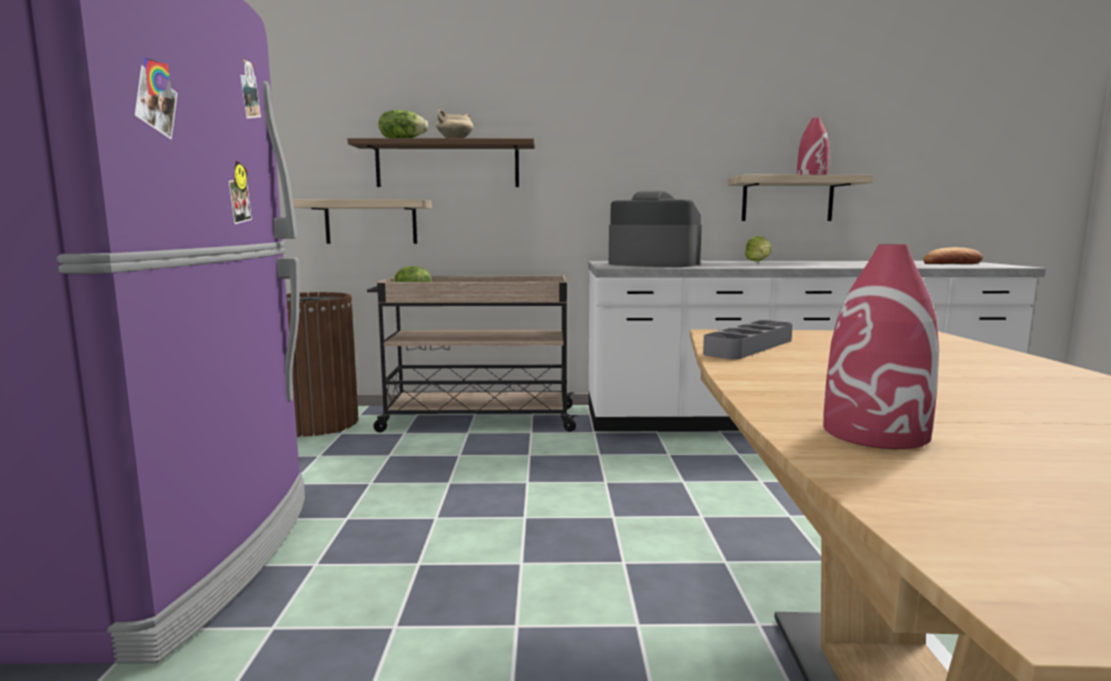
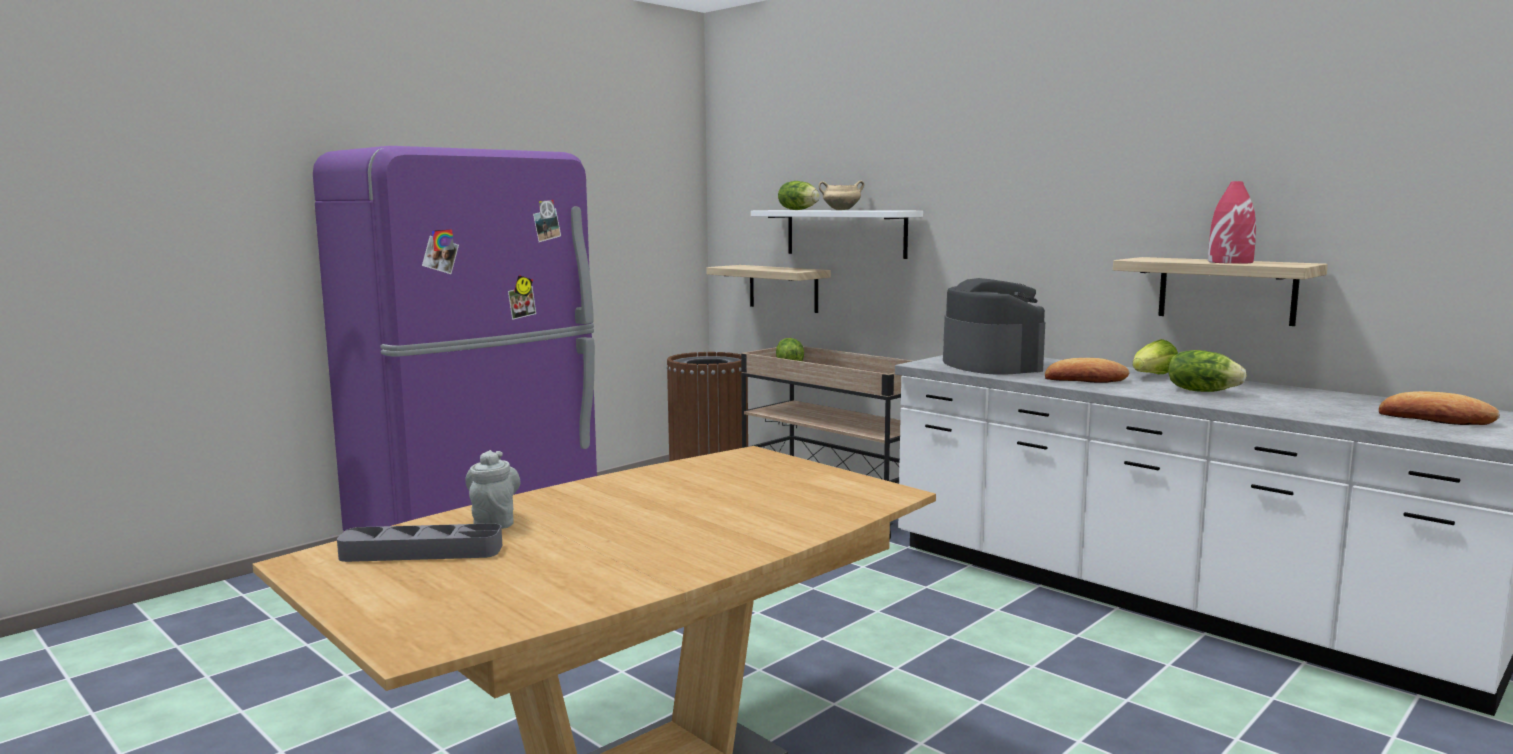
camera: 45 degrees right, 0 degrees up
brown shelf [347,138,535,187] -> white shelf [751,210,923,259]
grey tray [703,320,793,359] -> grey tray moved to [337,523,502,562]
red vase [823,244,939,449] -> grey teapot [465,450,520,529]
none -> bread [1045,358,1130,383]
none -> lettuce [1168,350,1247,392]

